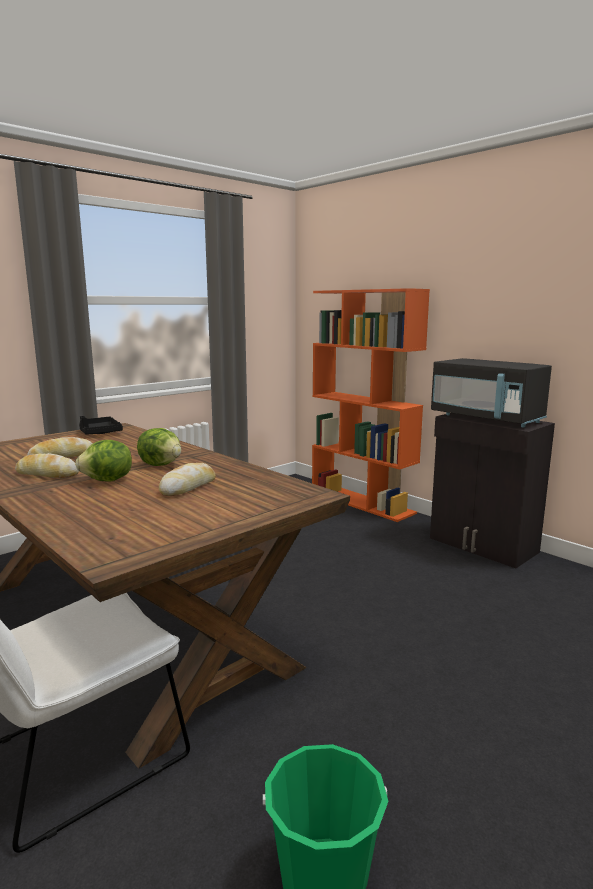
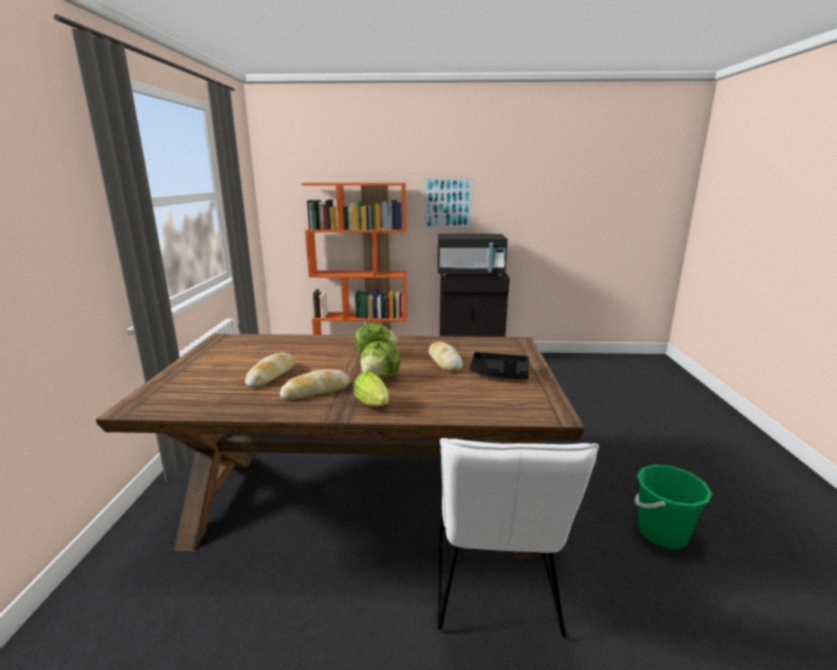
camera: 45 degrees left, 5 degrees up
black tray [79,416,123,435] -> black tray moved to [470,352,529,380]
none -> lettuce [354,371,389,407]
none -> picture [423,178,474,229]

